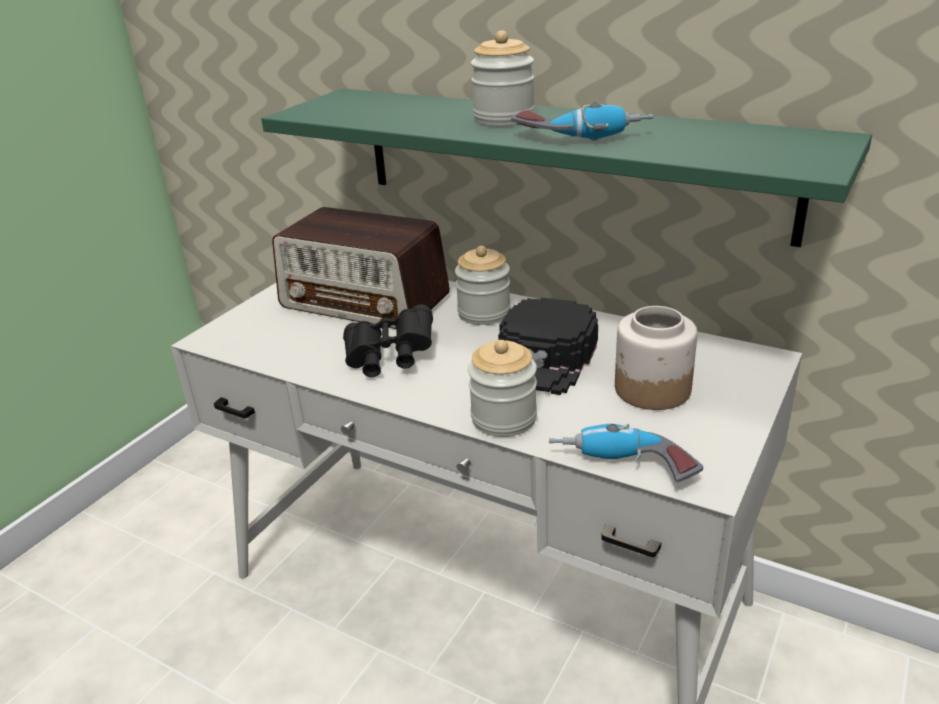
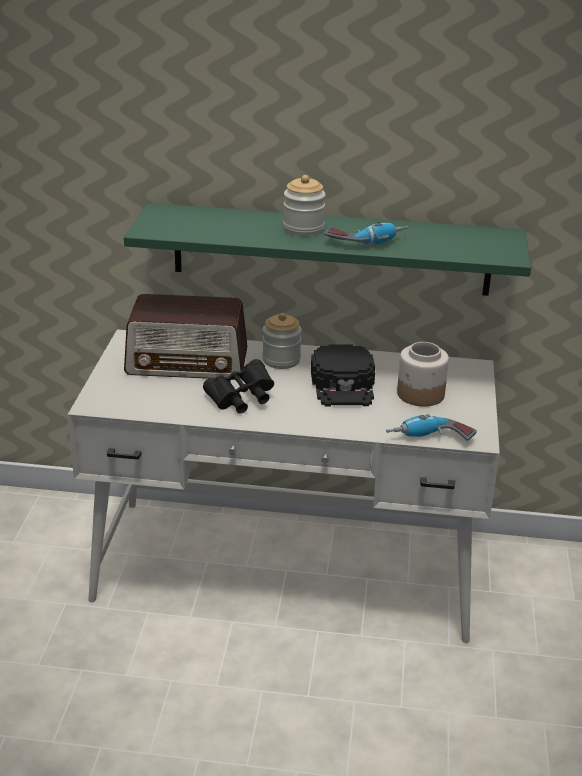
camera: 25 degrees left, 0 degrees up
jar [468,340,537,437] -> none

